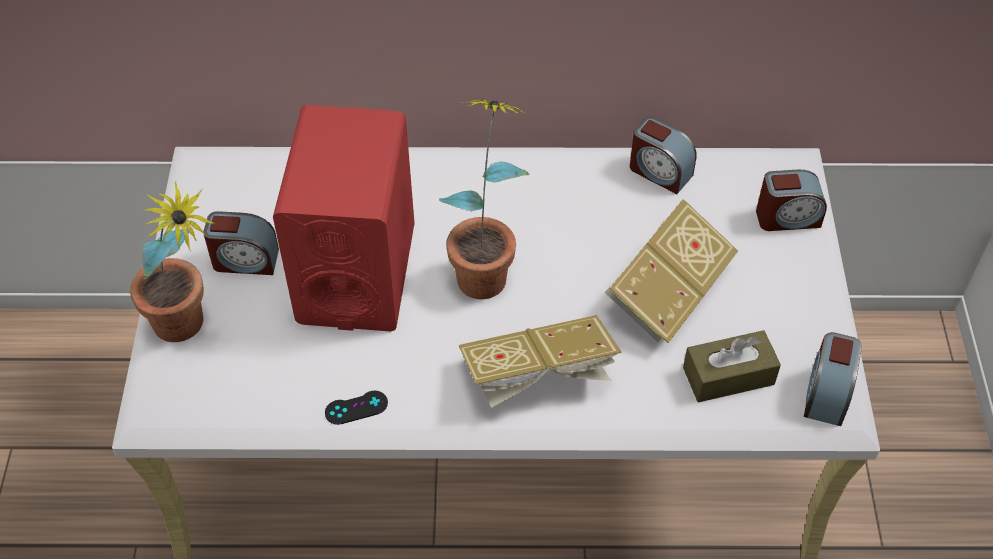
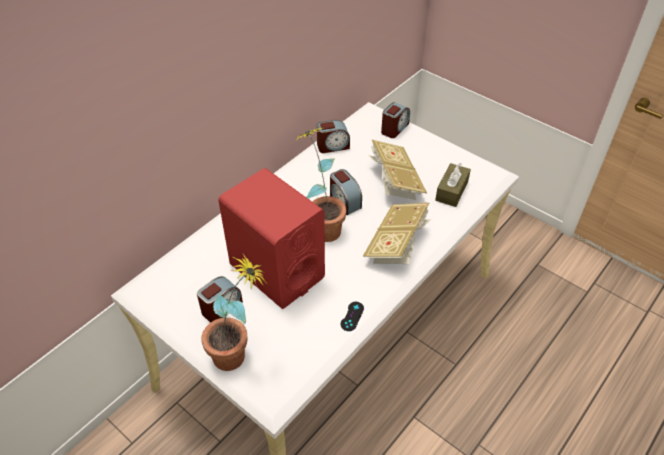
camera: 50 degrees left, 5 degrees down
alarm clock [804,332,862,426] -> alarm clock moved to [330,169,362,215]

